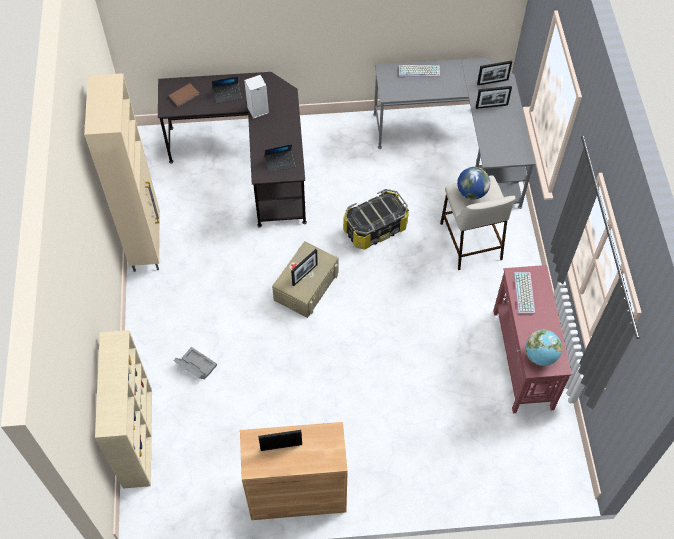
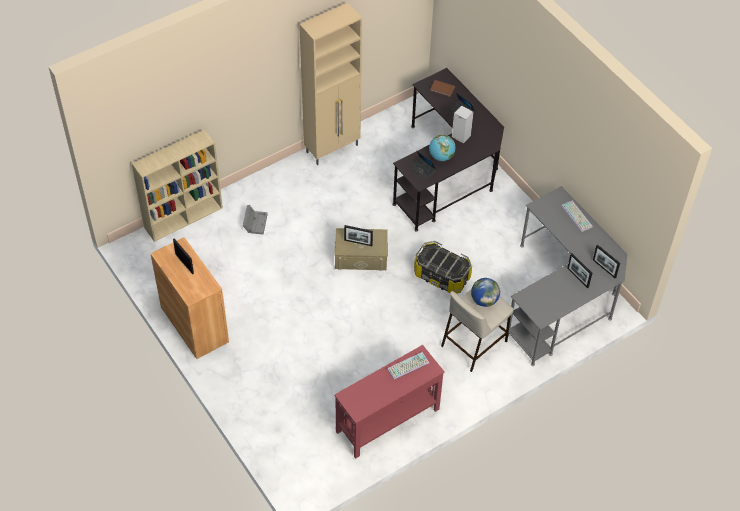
camera: 60 degrees right, 5 degrees down
globe [525,330,562,366] -> globe moved to [429,134,455,161]

